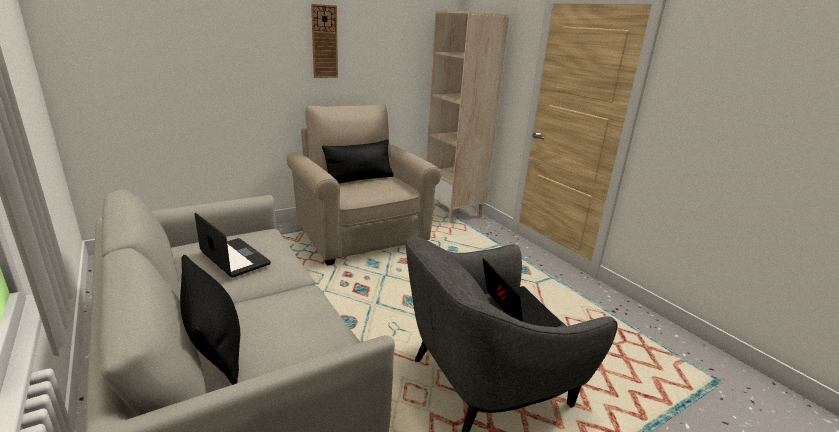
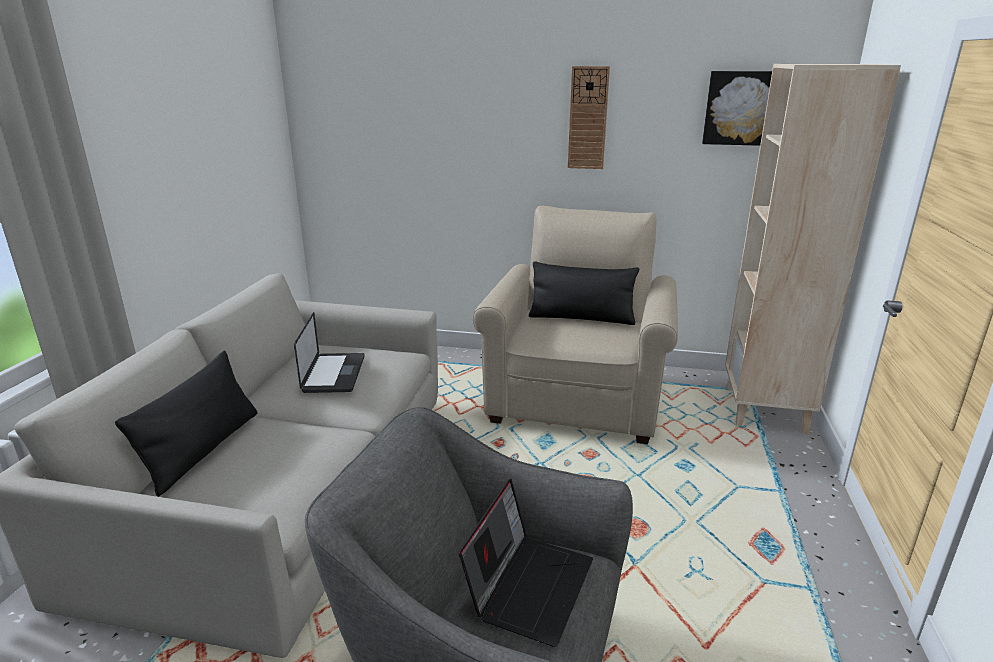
camera: 45 degrees right, 0 degrees up
none -> picture [702,71,772,146]

